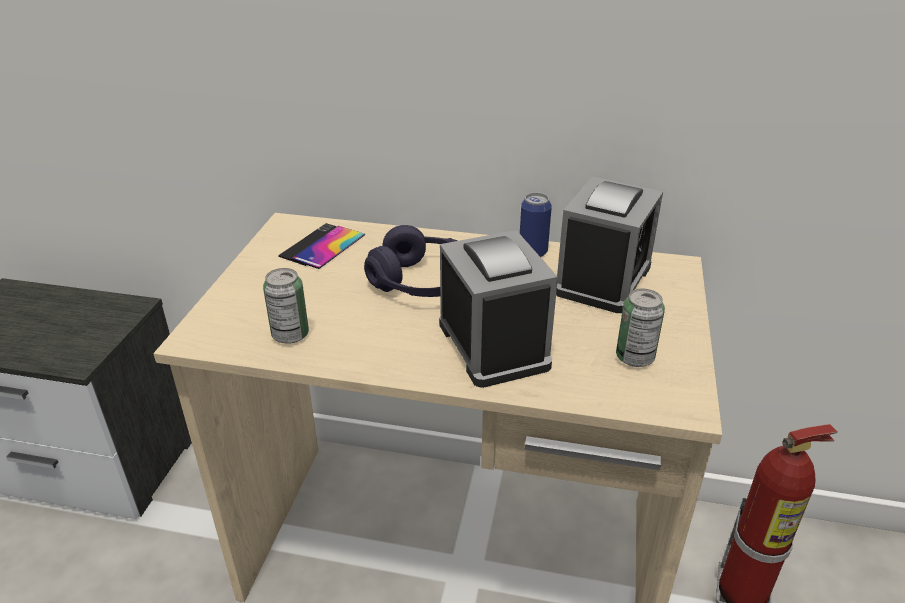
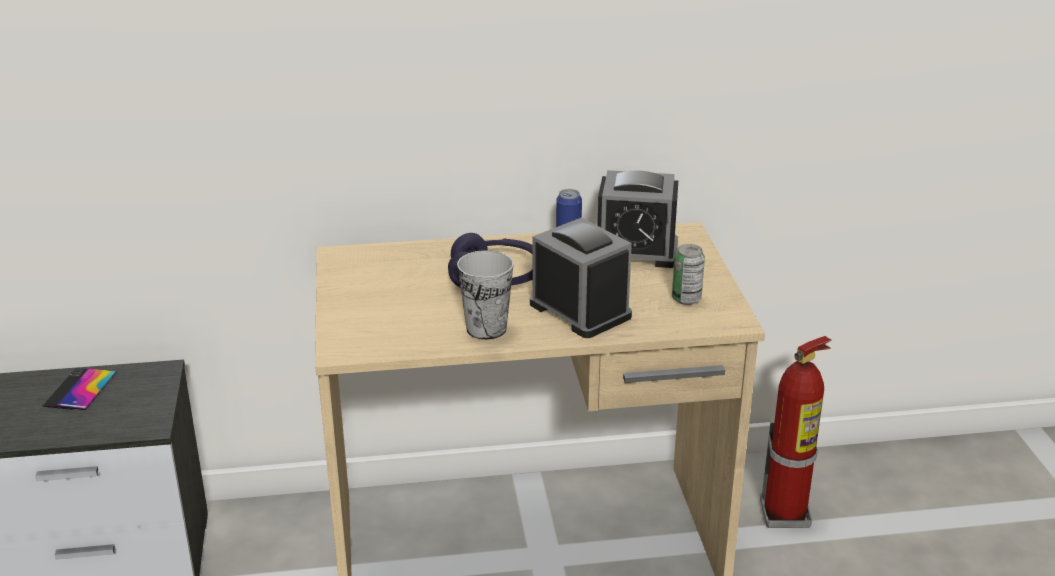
camera: 20 degrees left, 5 degrees down
can [263,268,309,344] -> none
phone [278,223,365,269] -> phone moved to [42,368,117,410]
alarm clock [556,177,663,313] -> alarm clock turned 90 degrees clockwise [597,170,678,268]
none -> cup [457,250,514,340]

